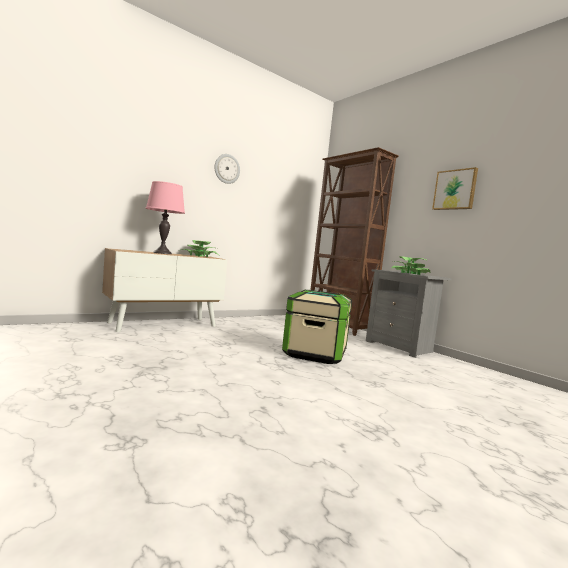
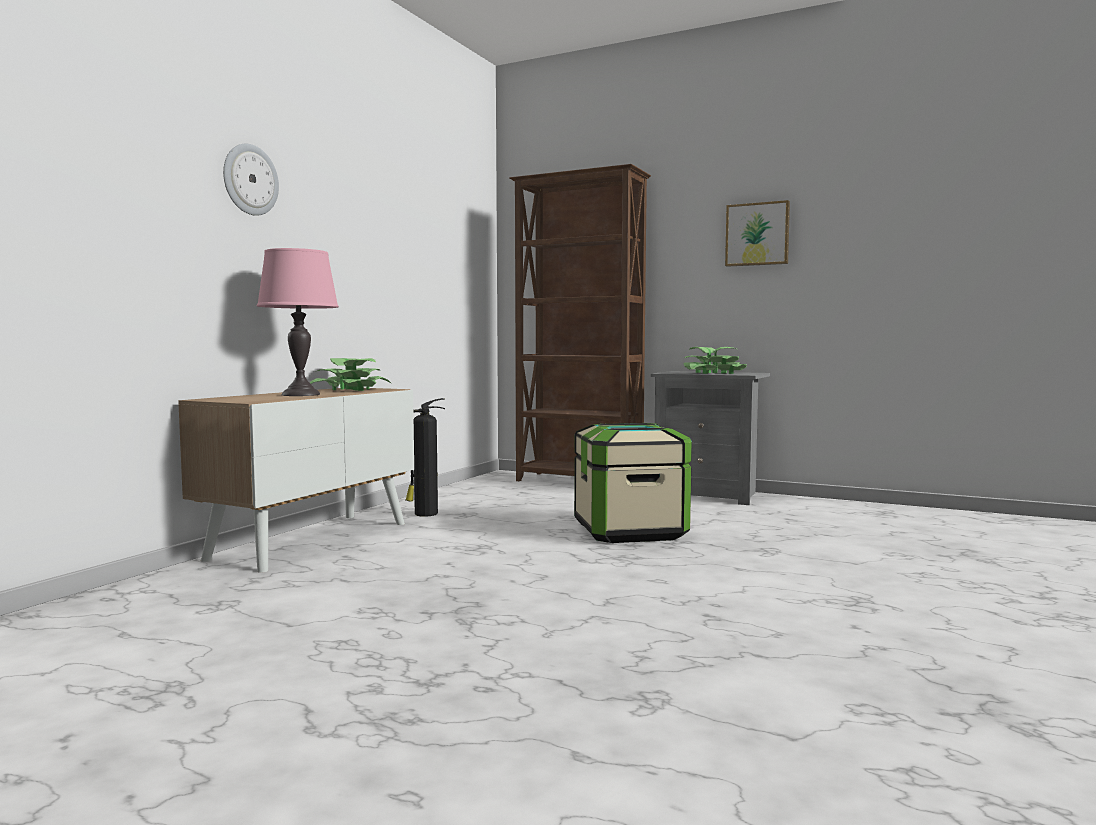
camera: 25 degrees left, 0 degrees up
wall clock [215,154,240,184] -> wall clock moved to [223,143,279,216]
none -> fire extinguisher [405,398,445,517]

